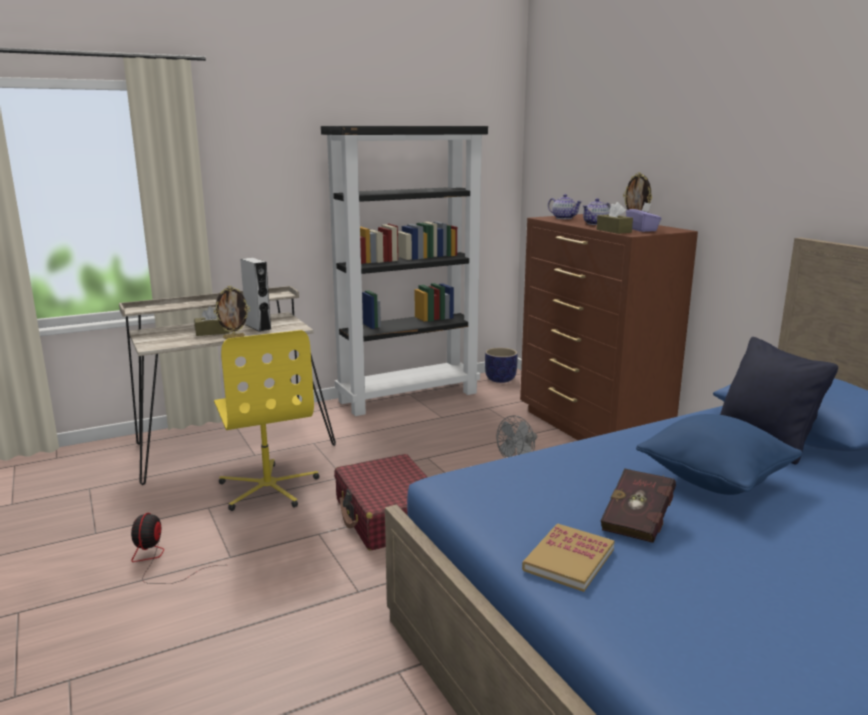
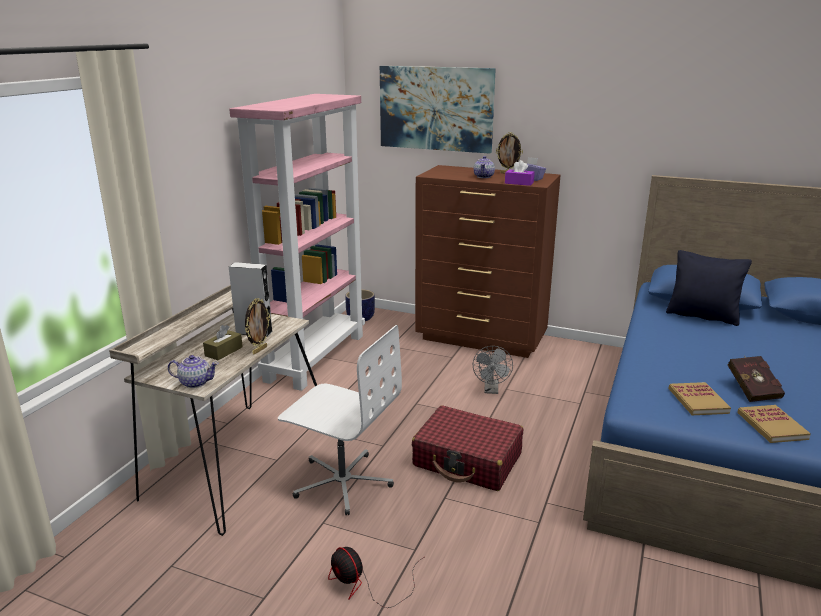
camera: 40 degrees left, 5 degrees up
yellow office chair [214,330,319,511] -> white office chair [278,325,402,515]
black bookcase [321,126,488,416] -> pink bookcase [229,94,365,391]
teapot [548,194,582,219] -> teapot moved to [168,355,219,388]
brown tissue box [597,202,633,234] -> purple tissue box [505,160,534,186]
blue pillow [636,414,802,495] -> none
none -> picture [380,66,496,154]
none -> book [669,382,731,415]

